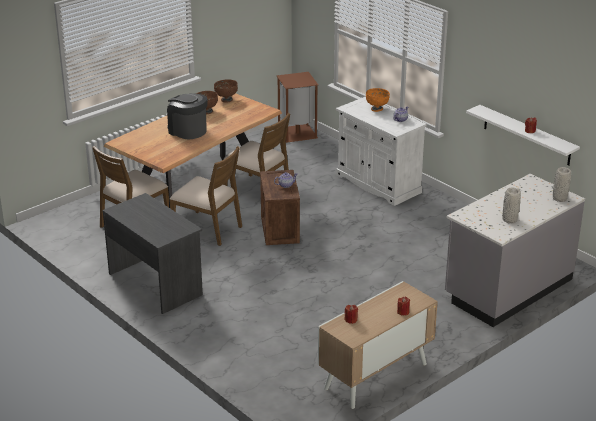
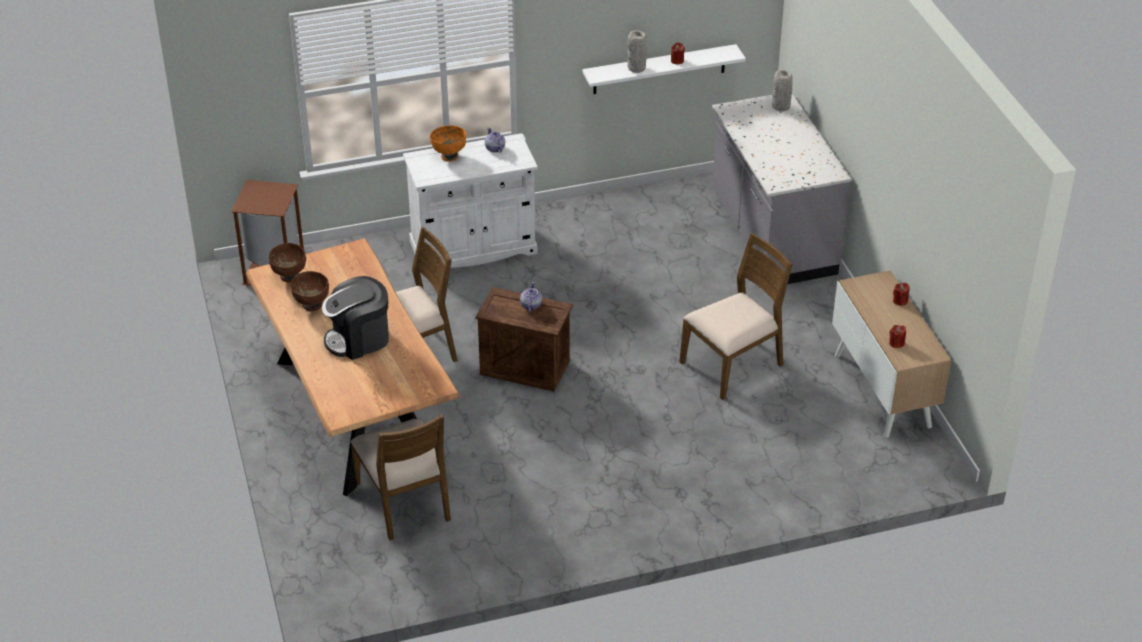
camera: 65 degrees left, 10 degrees up
grey desk [102,193,203,314] -> none
brown chair [170,146,242,246] -> brown chair moved to [679,233,793,400]
grey vase [502,188,521,223] -> grey vase moved to [627,30,647,73]

